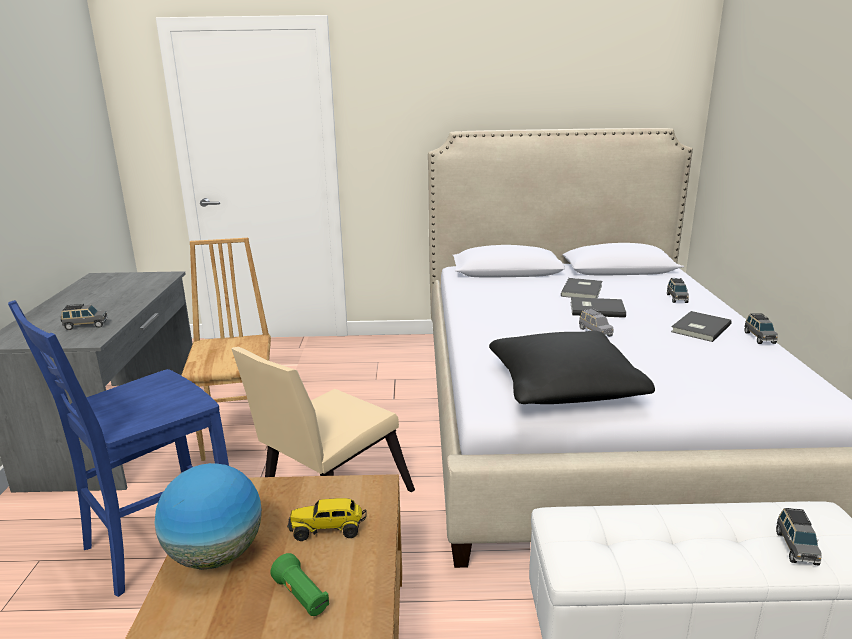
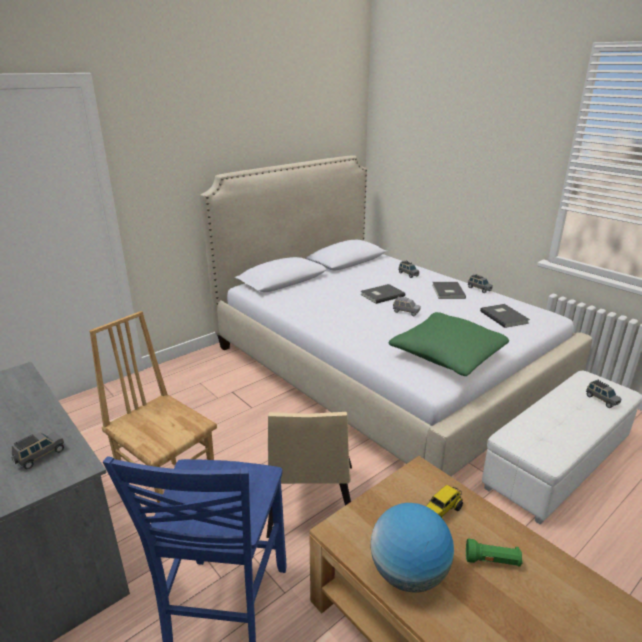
camera: 40 degrees left, 5 degrees up
black pillow [489,331,655,404] -> green pillow [389,312,509,376]
grey book [561,278,602,298] -> grey book moved to [480,304,530,328]

